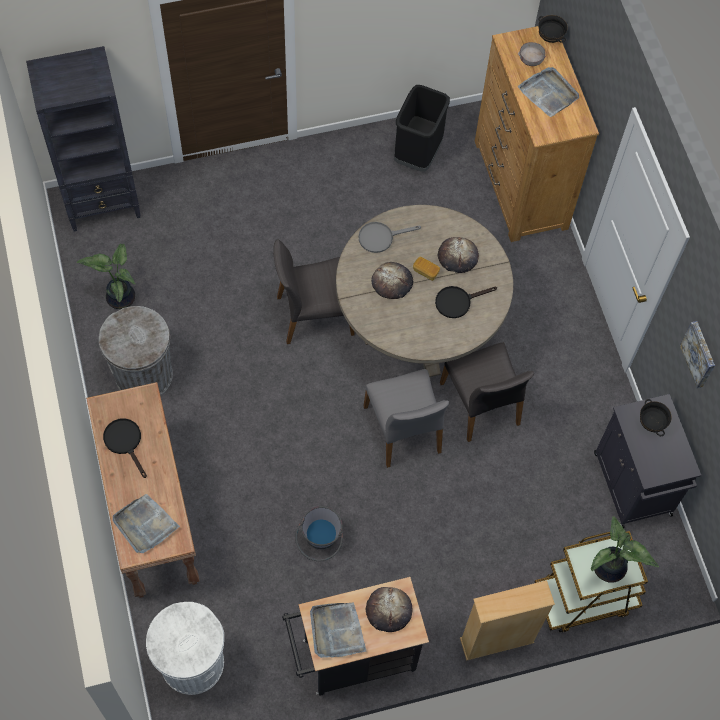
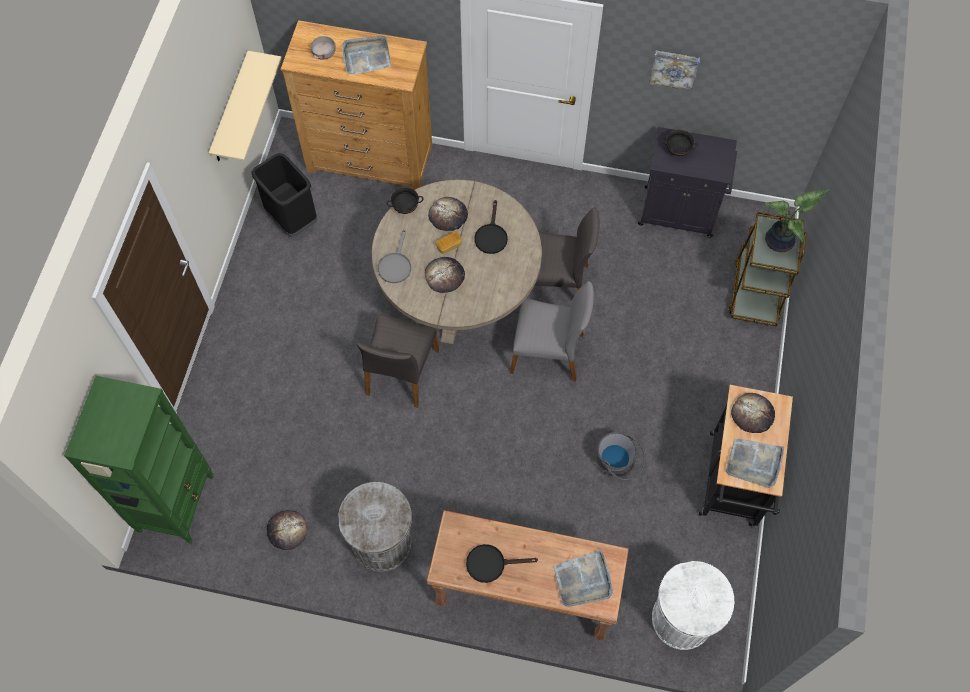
camera: 60 degrees left, 0 degrees up
black bookcase [26,46,141,231] -> green bookcase [64,376,214,544]
potted plant [77,244,136,309] -> bread [267,510,307,550]
beige bookcase [460,580,555,661] -> none
black bowl [538,15,568,43] -> black bowl moved to [386,187,423,214]
none -> beige shelf [209,51,282,161]

